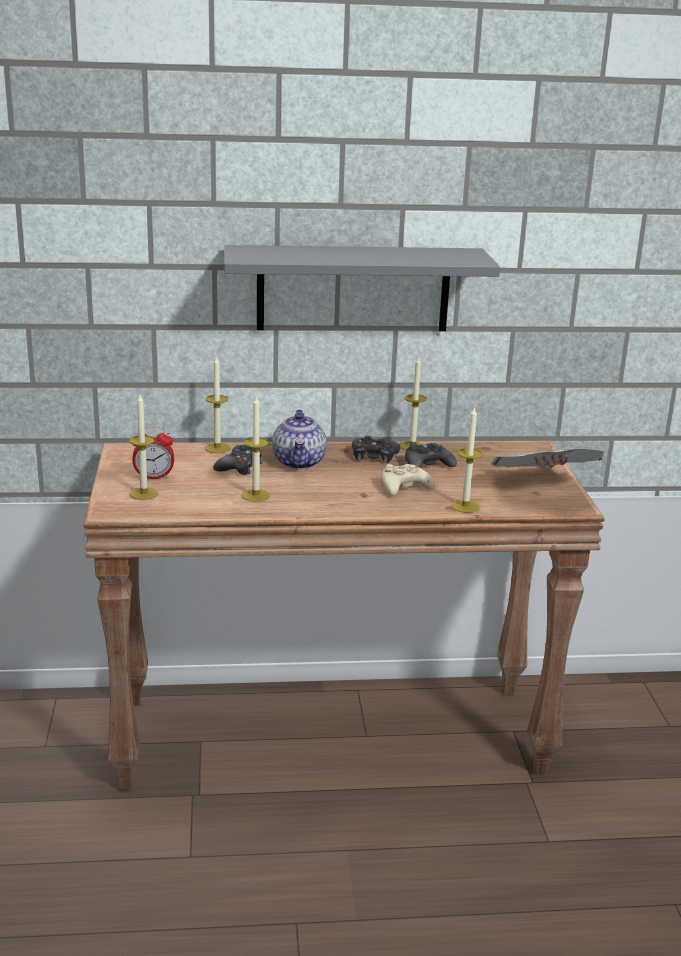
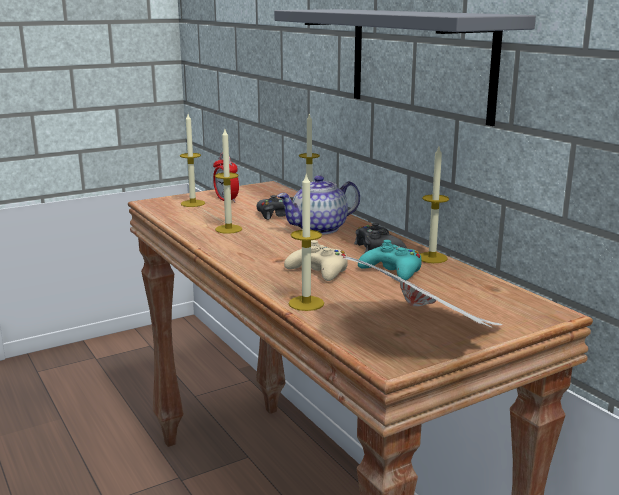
camera: 65 degrees right, 5 degrees down
black game controller [405,443,457,468] -> turquoise game controller [358,240,422,280]

